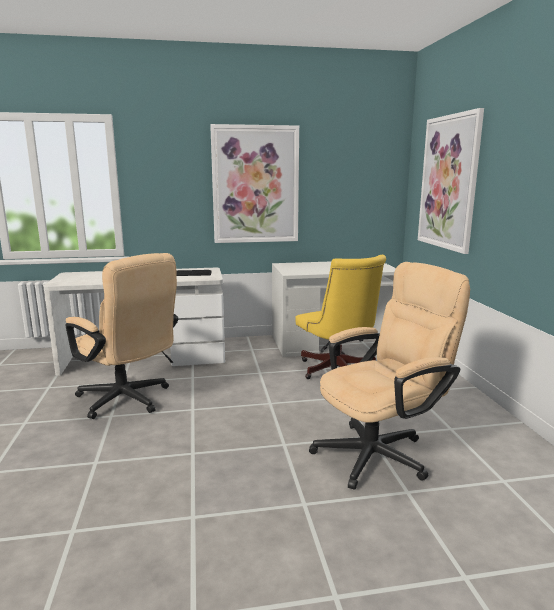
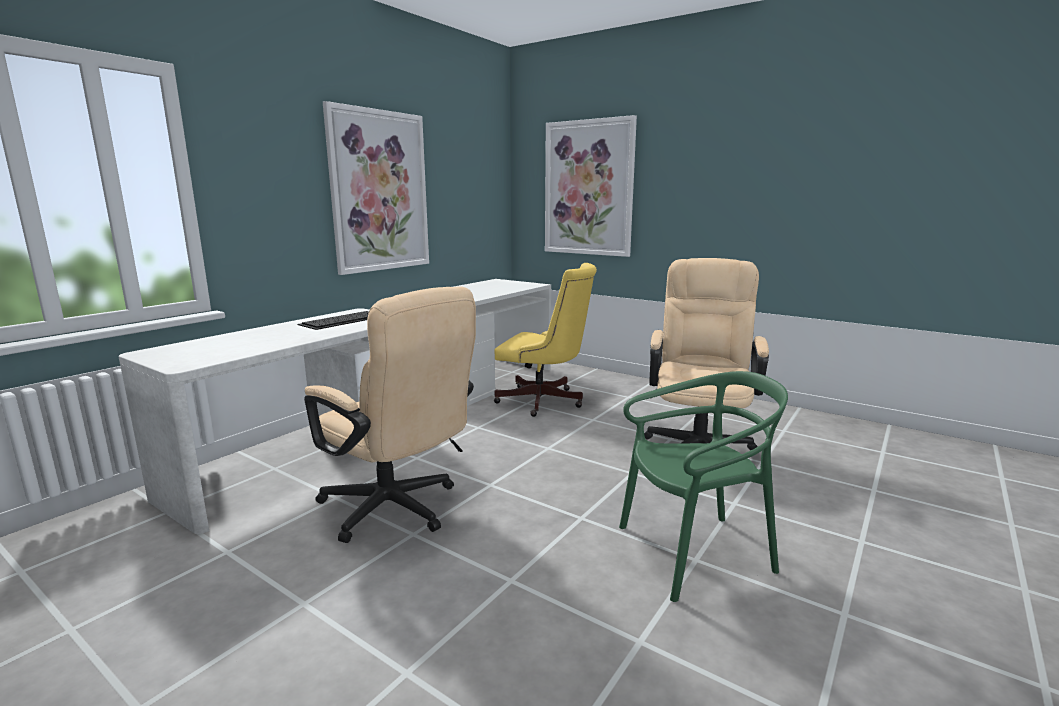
camera: 45 degrees left, 0 degrees up
beige office chair [65,253,178,419] -> beige office chair turned 45 degrees clockwise [304,286,476,543]
none -> green chair [619,371,788,602]

